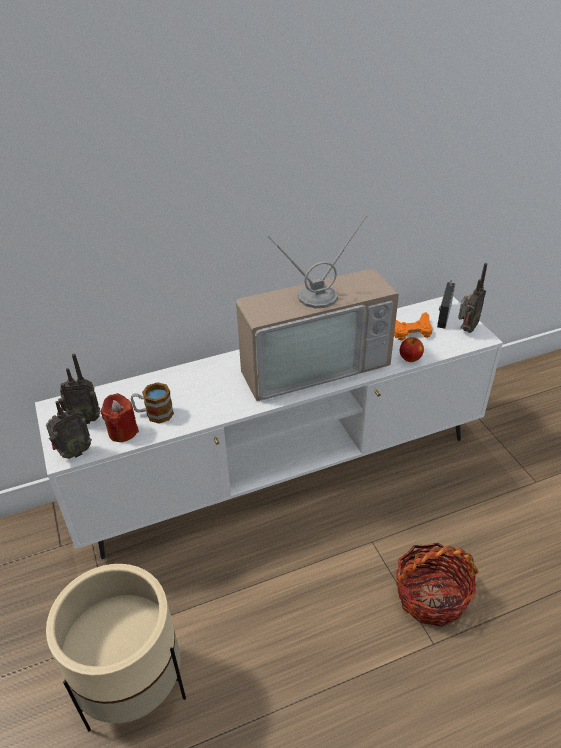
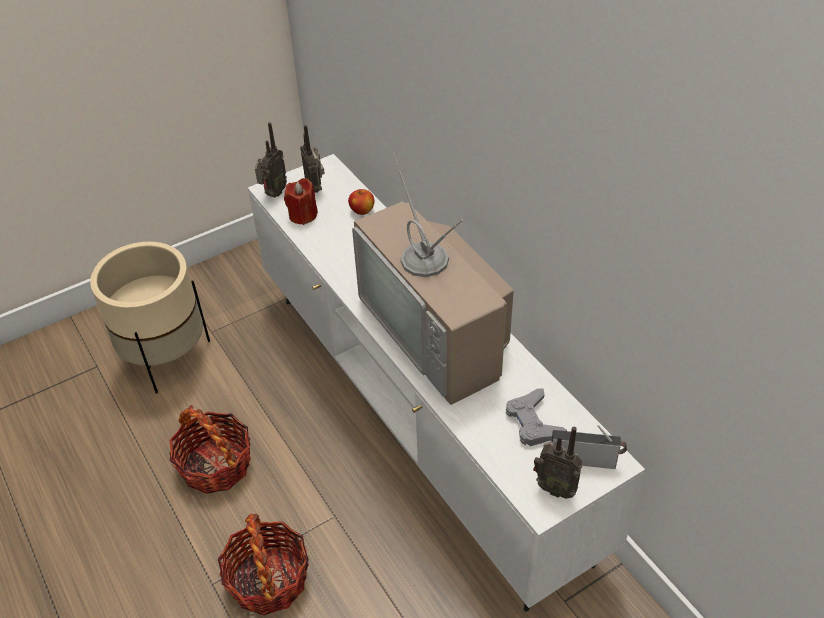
camera: 80 degrees right, 5 degrees up
radio [46,383,92,459] -> radio turned 105 degrees counterclockwise [255,122,287,198]
mug [131,382,174,424] -> none
orange game controller [394,312,433,340] -> grey game controller [506,388,567,446]
apple [400,337,424,362] -> apple moved to [348,189,374,215]
none -> basket [169,405,251,494]

